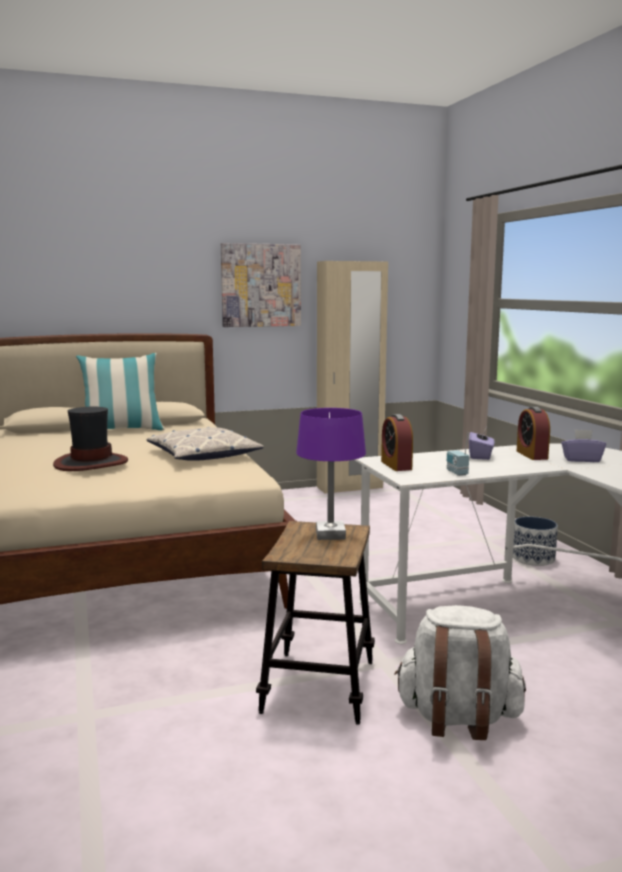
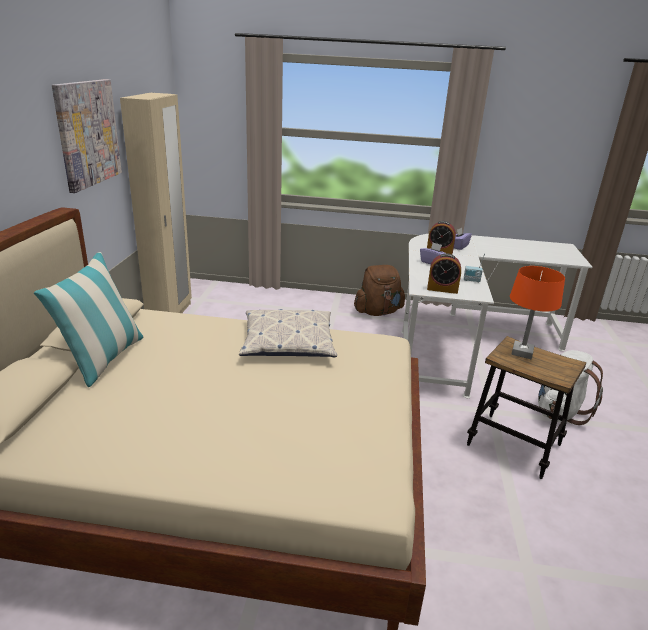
camera: 65 degrees left, 15 degrees up
hat [53,406,128,471] -> none
purple table lamp [296,408,366,540] -> orange table lamp [510,266,565,359]
planter [513,517,558,566] -> brown backpack [354,265,405,316]

